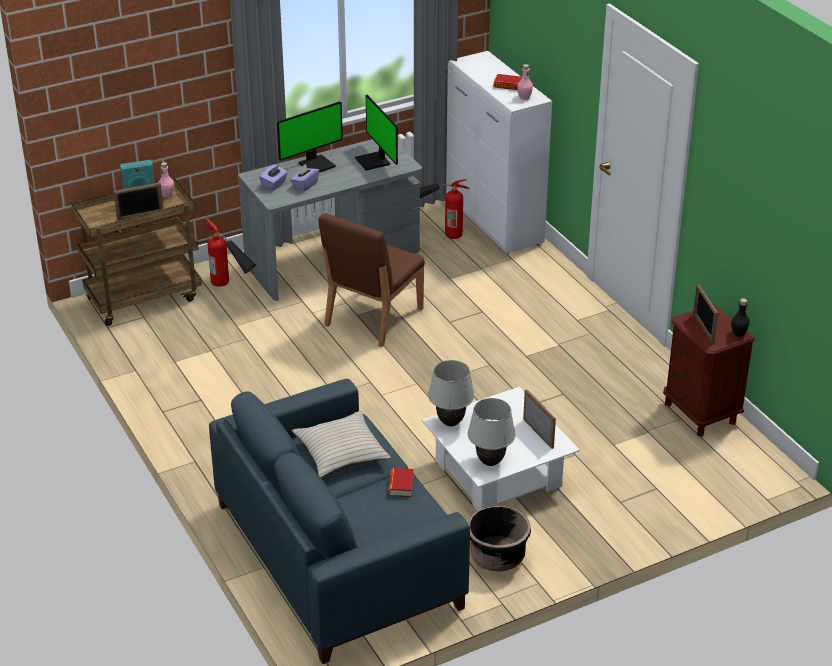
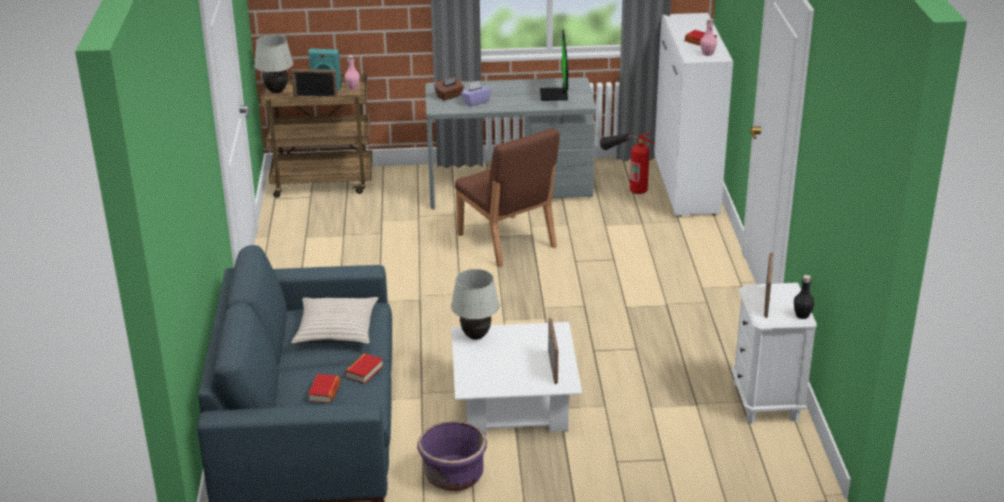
camera: 25 degrees right, 5 degrees down
fire extinguisher [204,218,256,287] -> none
purple tissue box [259,164,288,191] -> brown tissue box [434,77,464,101]
monitor [277,101,343,173] -> none
brown chair [319,213,425,347] -> brown chair turned 90 degrees counterclockwise [455,128,560,267]
white table lamp [468,398,516,466] -> white table lamp moved to [254,35,293,93]
black planter [468,506,531,572] -> purple planter [417,422,487,491]
brown nightstand [663,304,755,437] -> white nightstand [731,283,817,424]
none -> book [308,374,341,404]

